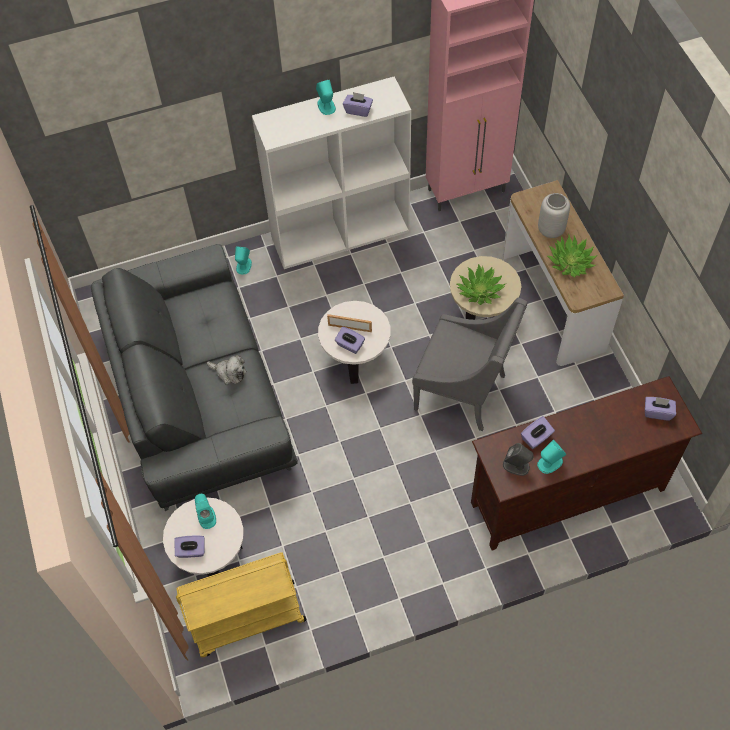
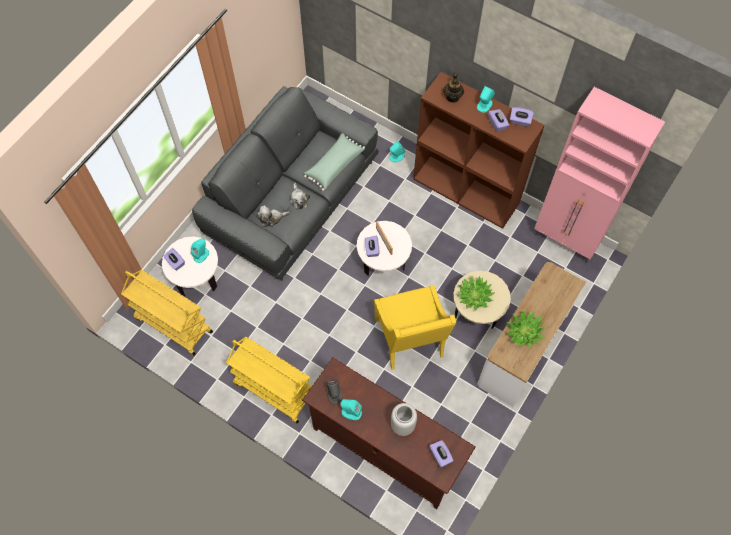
camera: 50 degrees right, 5 degrees up
white bookcase [252,76,411,269] -> brown bookcase [413,72,545,229]
grey armchair [412,298,527,431] -> yellow armchair [374,285,456,370]
purple tissue box [521,416,555,449] -> purple tissue box moved to [510,107,534,127]
grey vase [538,193,570,238] -> grey vase moved to [391,403,417,436]
none -> yellow cart [226,337,312,424]
none -> plush toy [257,205,289,227]
none -> green pillow [304,133,365,191]
none -> teapot [443,73,464,103]

